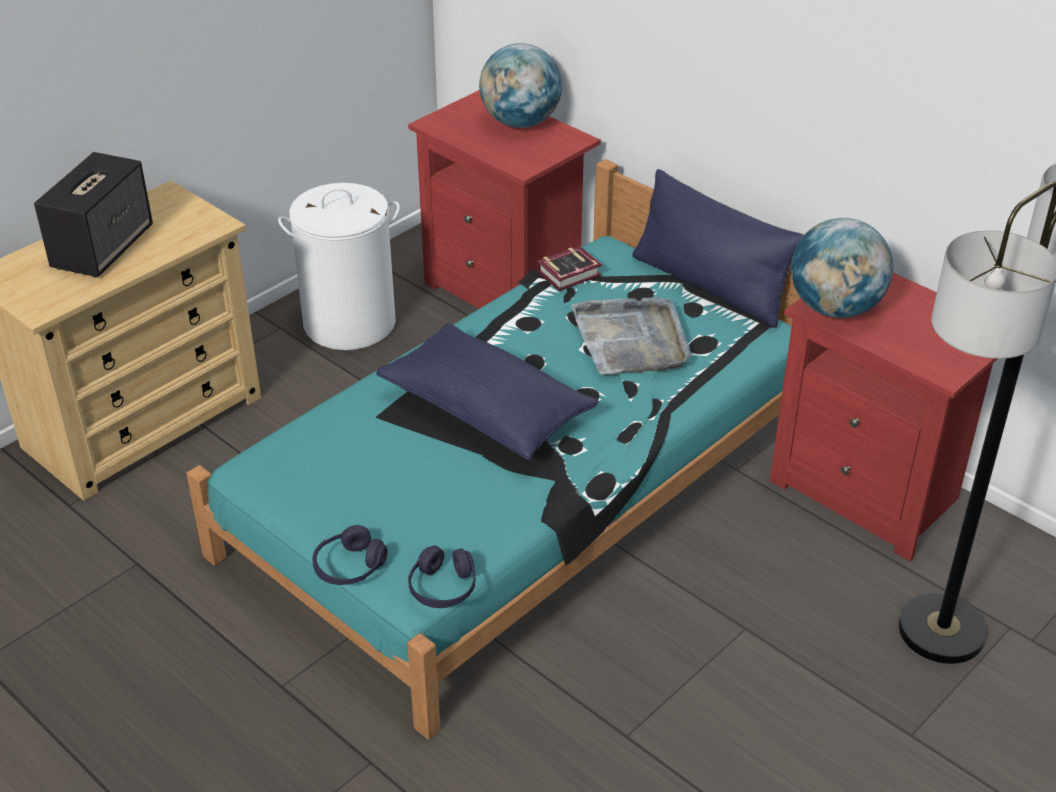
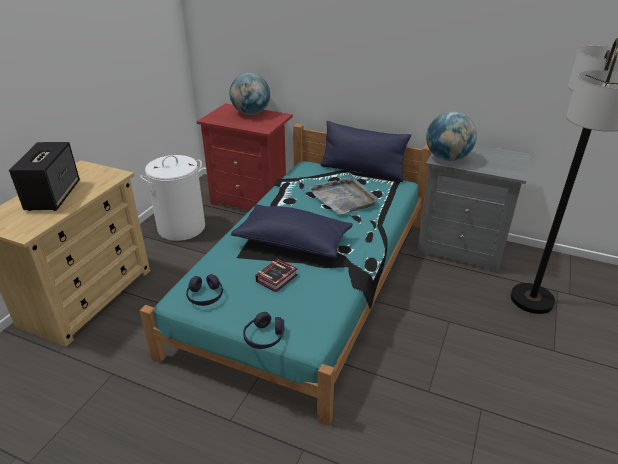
camera: 20 degrees left, 5 degrees down
purple headphones [408,545,476,608] -> purple headphones moved to [186,274,223,306]
book [537,246,602,291] -> book moved to [256,259,298,292]
red nightstand [770,273,997,562] -> grey nightstand [417,145,531,273]

